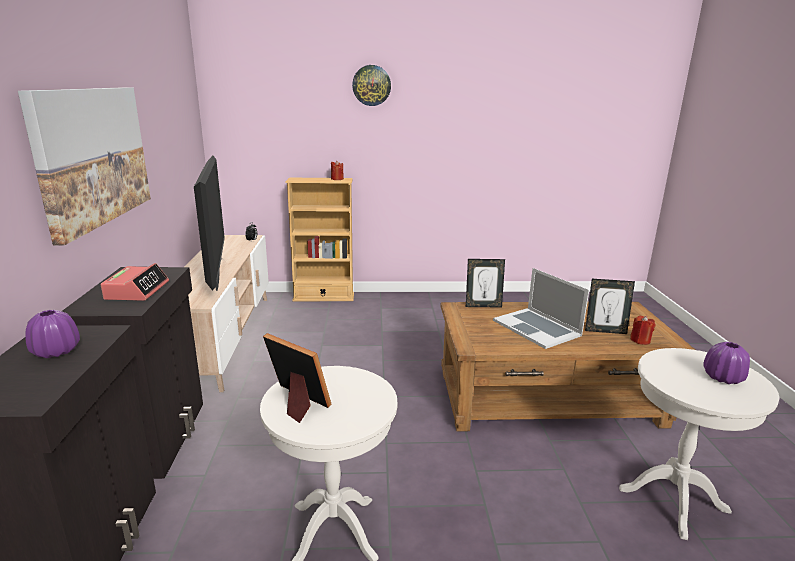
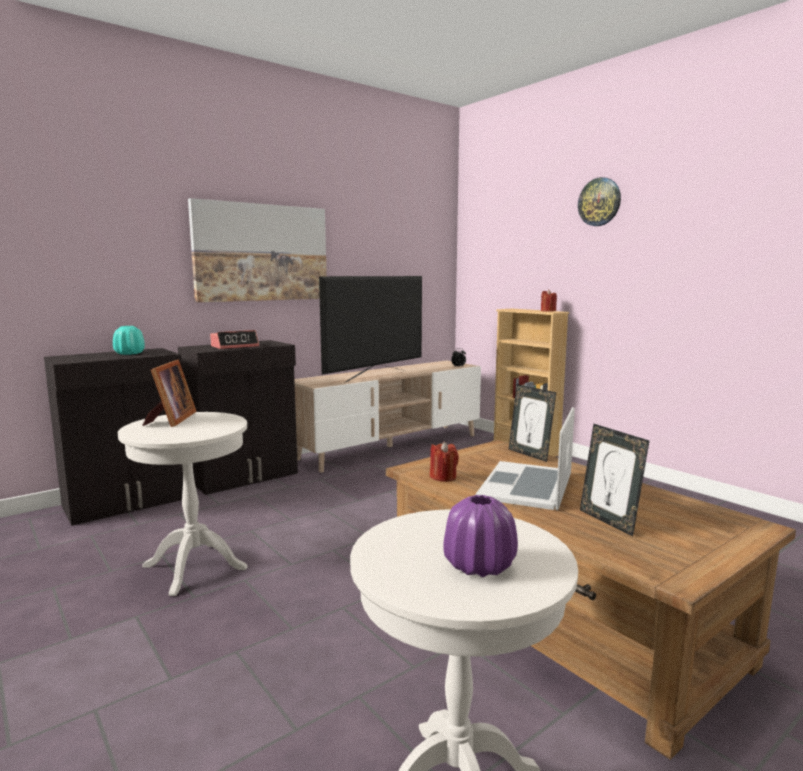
camera: 55 degrees right, 10 degrees down
purple vase [25,310,80,358] -> turquoise vase [113,326,145,355]
red candle [630,316,655,345] -> red candle moved to [430,441,459,482]

